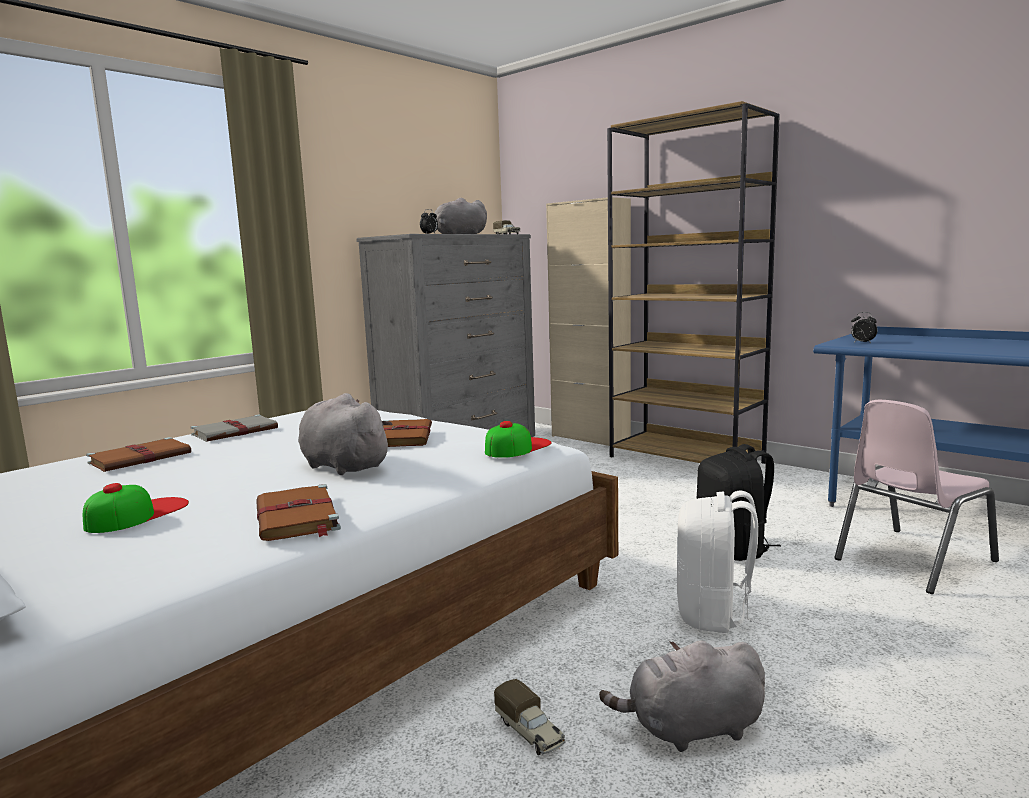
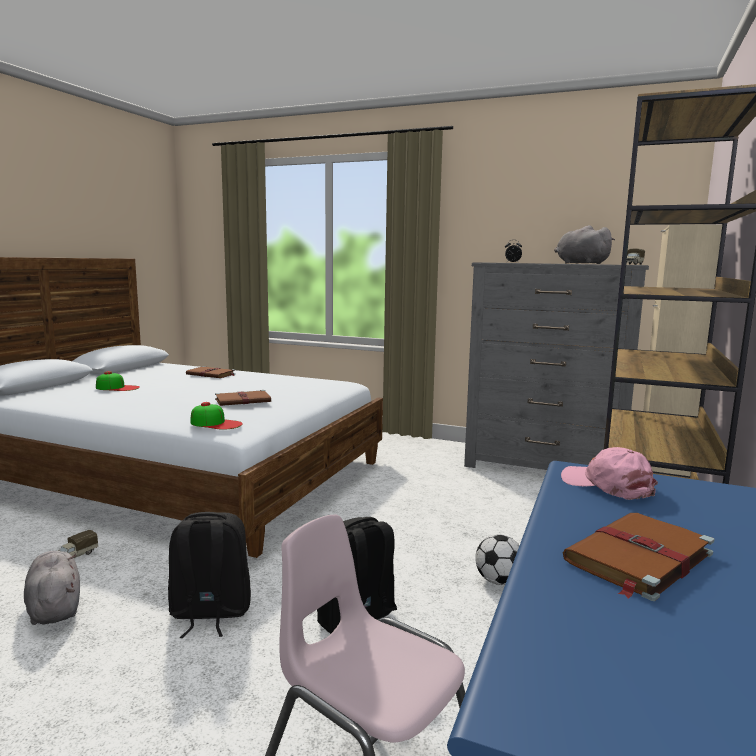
camera: 70 degrees right, 0 degrees up
grey book [190,414,278,442] -> none
brown book [257,484,341,541] -> brown book moved to [563,513,715,601]
grey plush toy [298,393,393,475] -> none
white backpack [677,491,771,633] -> black backpack [168,512,251,638]
alarm clock [851,312,877,343] -> pink cap [561,447,658,500]
none -> football [475,534,520,585]

